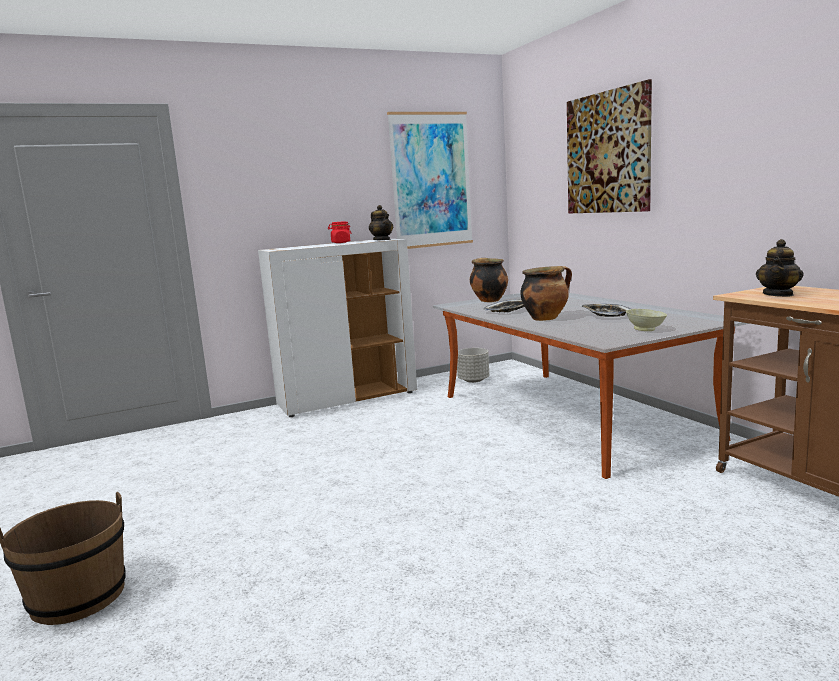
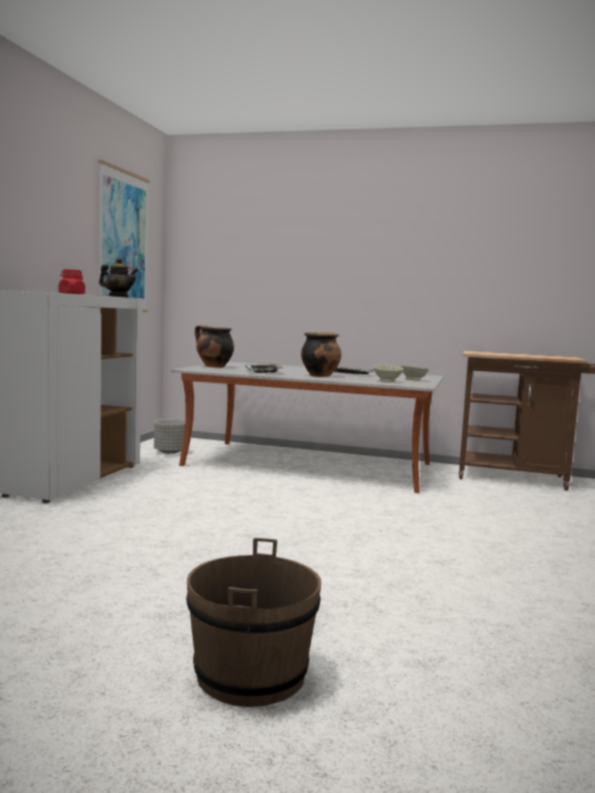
camera: 50 degrees left, 5 degrees down
picture [567,79,652,213] -> none
teapot [756,239,804,297] -> none
none -> beige bowl [374,365,403,382]

